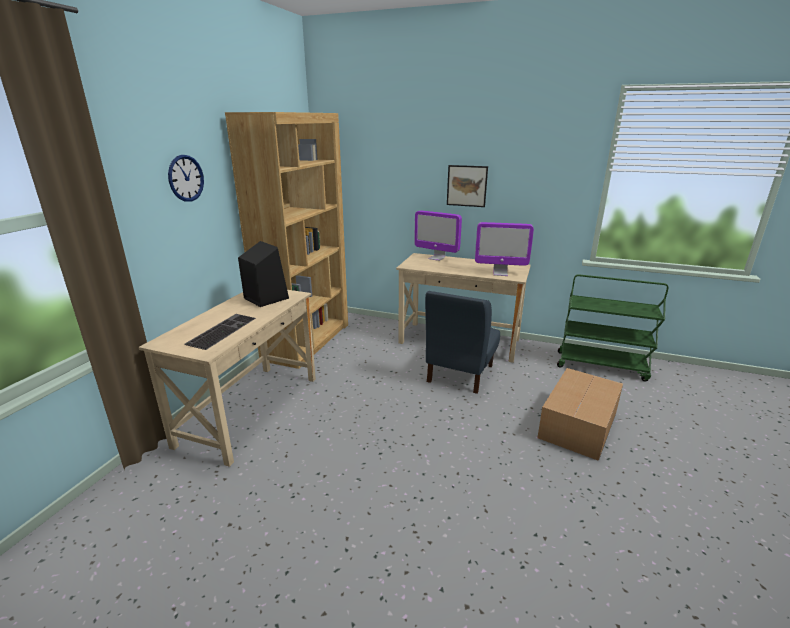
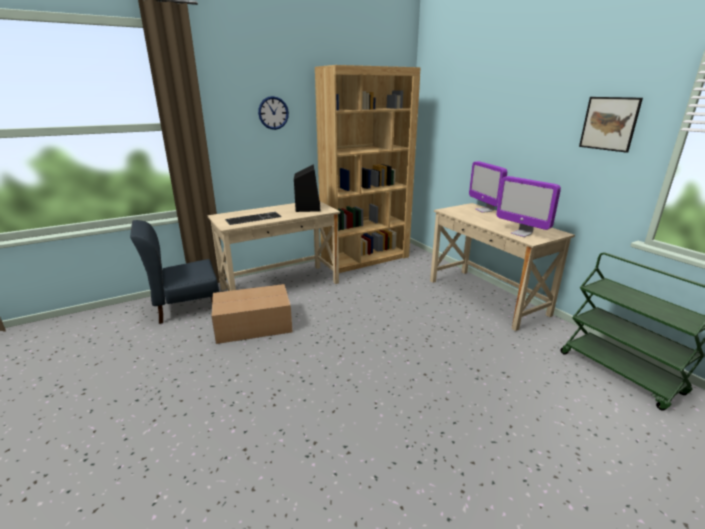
camera: 40 degrees right, 0 degrees up
blue chair [425,291,500,394] -> blue chair moved to [130,220,219,324]
picture [447,165,488,207] -> picture moved to [579,97,643,153]
cardboard box [537,368,623,461] -> cardboard box moved to [211,284,293,344]

